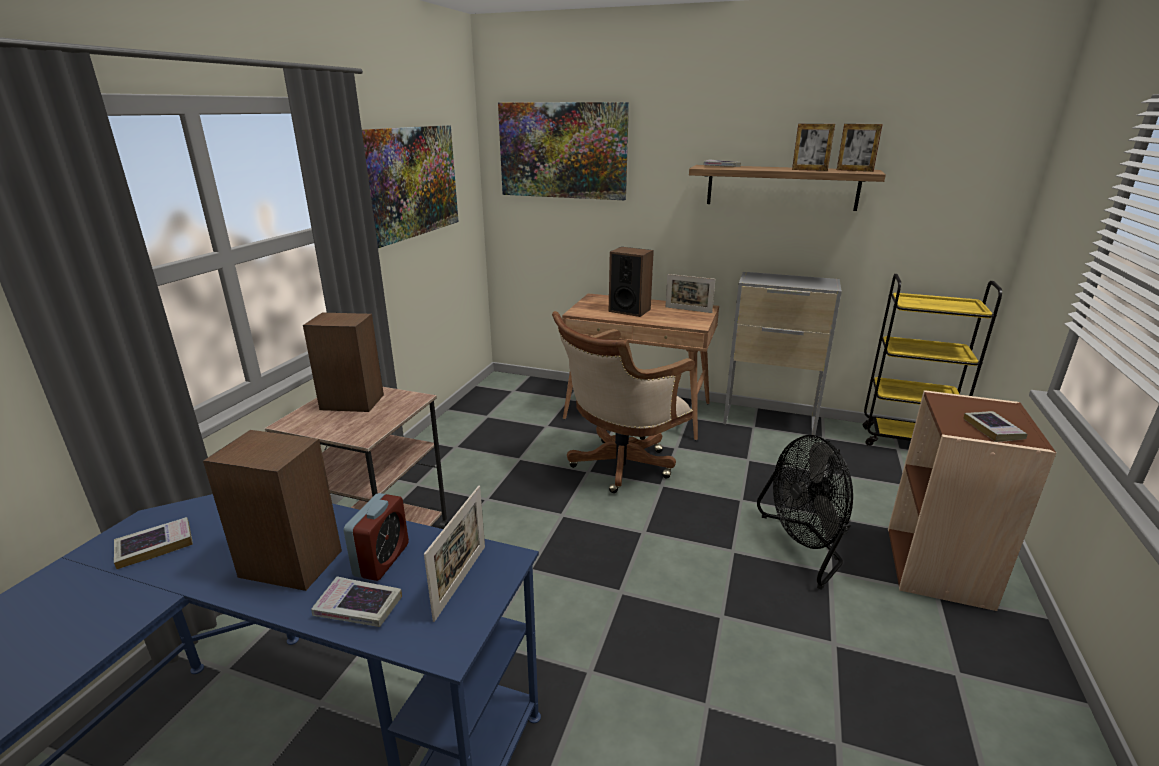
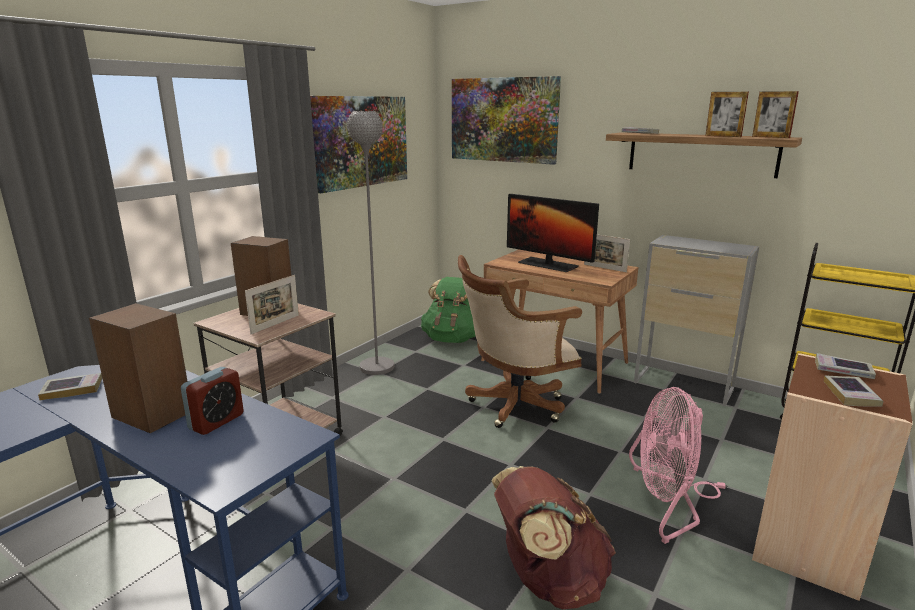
camera: 15 degrees right, 5 degrees down
book [311,576,402,627] -> book moved to [815,353,876,379]
picture frame [424,486,485,622] -> picture frame moved to [245,275,299,334]
speaker [609,247,654,317] -> monitor [507,194,599,272]
black fan [757,435,853,590] -> pink fan [629,387,728,544]
none -> grey floor lamp [347,111,394,375]
none -> green backpack [421,277,475,343]
none -> brown backpack [491,466,616,609]

